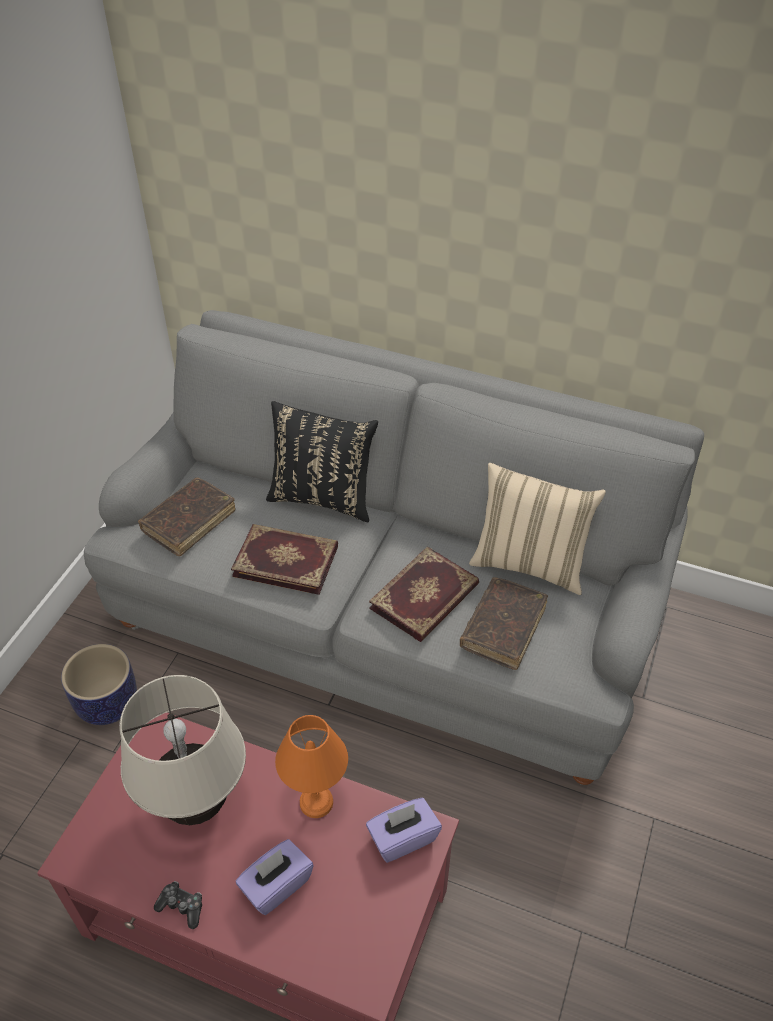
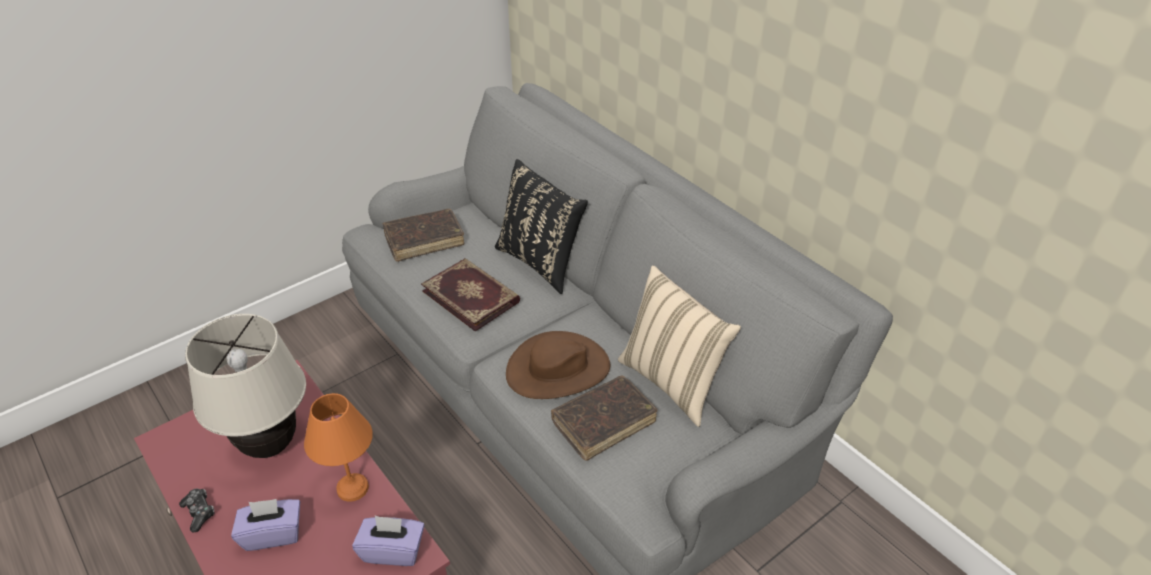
camera: 30 degrees right, 5 degrees down
planter [61,644,137,725] -> none
book [369,546,479,642] -> brown hat [506,331,610,399]

